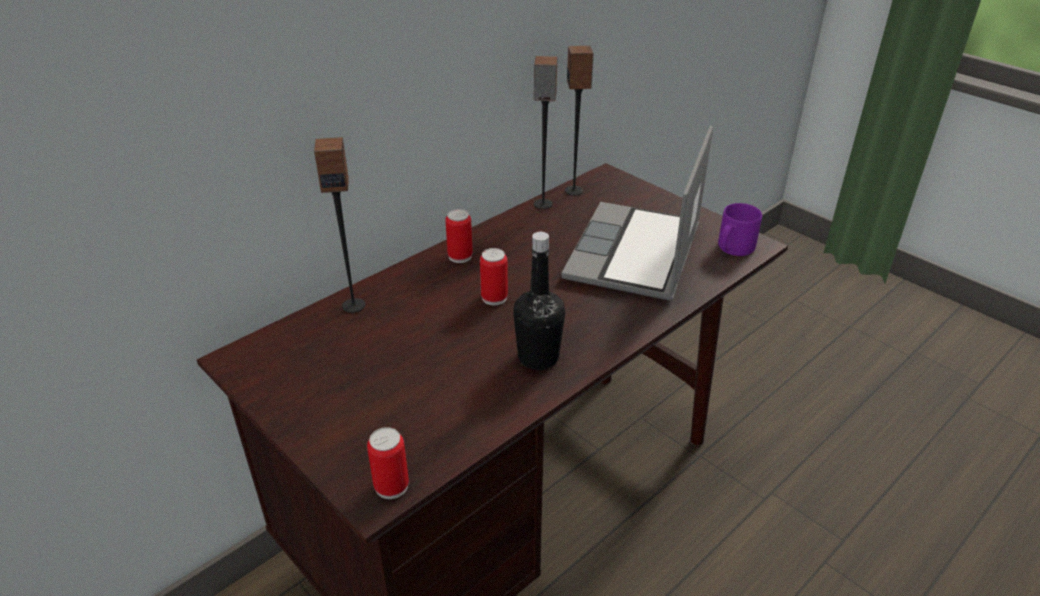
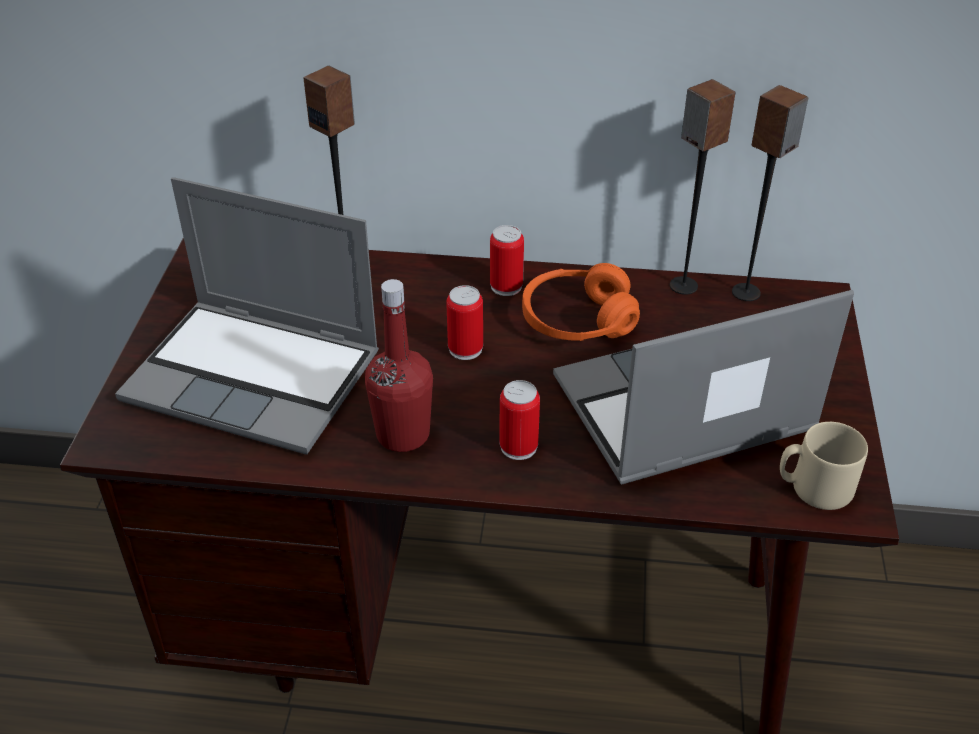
camera: 50 degrees right, 5 degrees up
can [367,427,409,499] -> can moved to [499,380,540,460]
black bottle [513,232,565,370] -> red bottle [365,279,433,452]
purple mug [718,203,762,256] -> beige mug [780,422,868,510]
none -> laptop [115,177,379,455]
none -> orange headphones [522,263,640,341]

